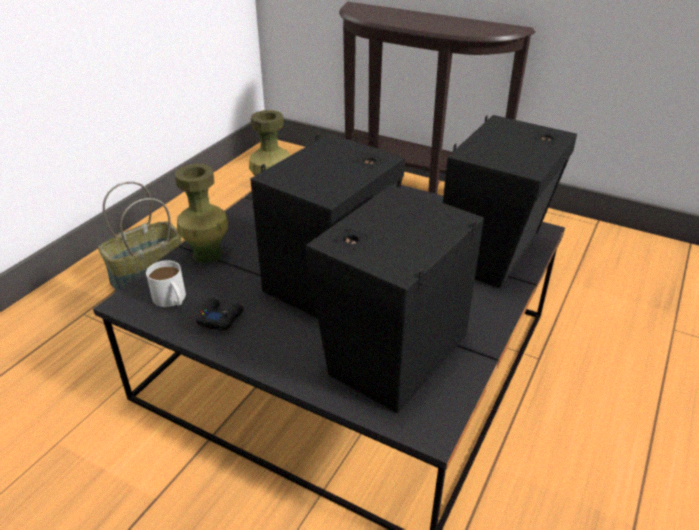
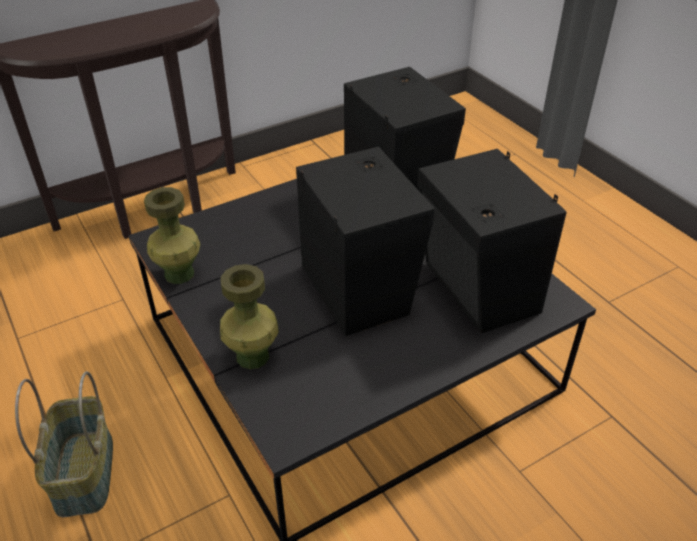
camera: 60 degrees left, 5 degrees up
white mug [146,260,186,307] -> none
black game controller [196,299,244,331] -> none

